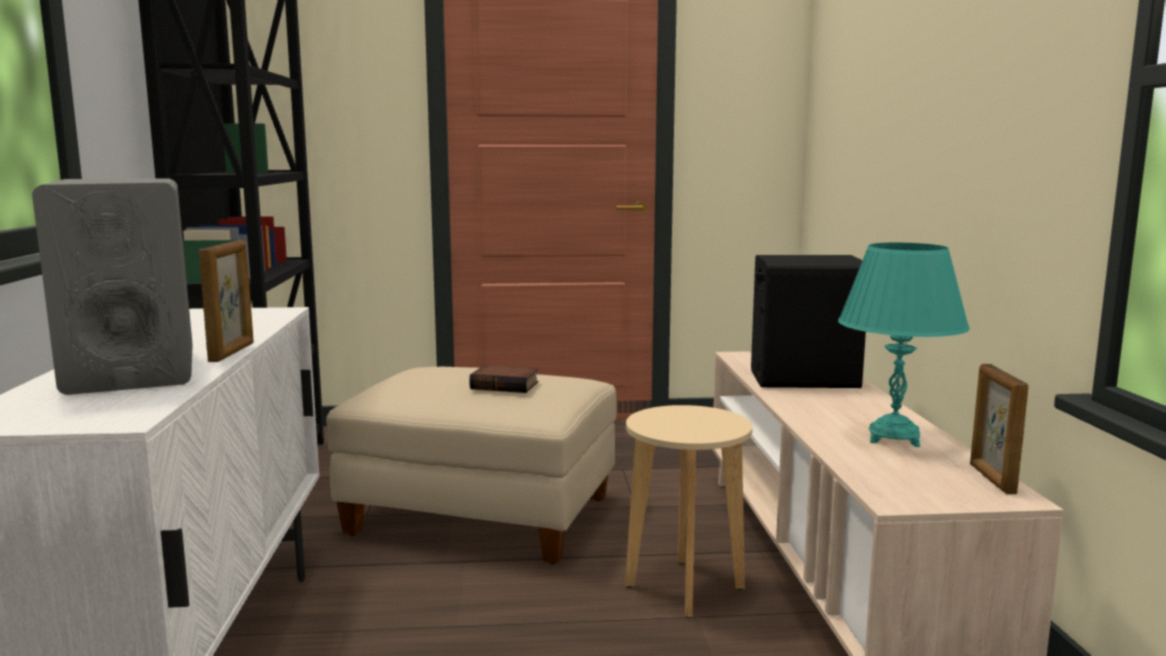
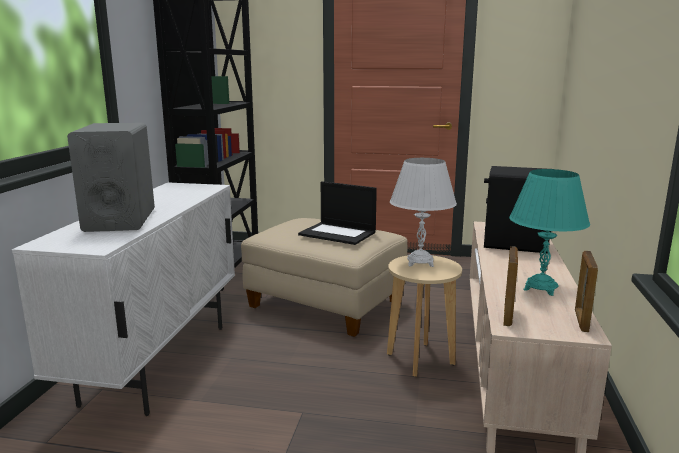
camera: 15 degrees right, 5 degrees up
picture frame [199,241,254,362] -> picture frame moved to [503,246,518,326]
book [469,365,538,393] -> laptop [298,181,377,245]
none -> white table lamp [390,158,457,267]

